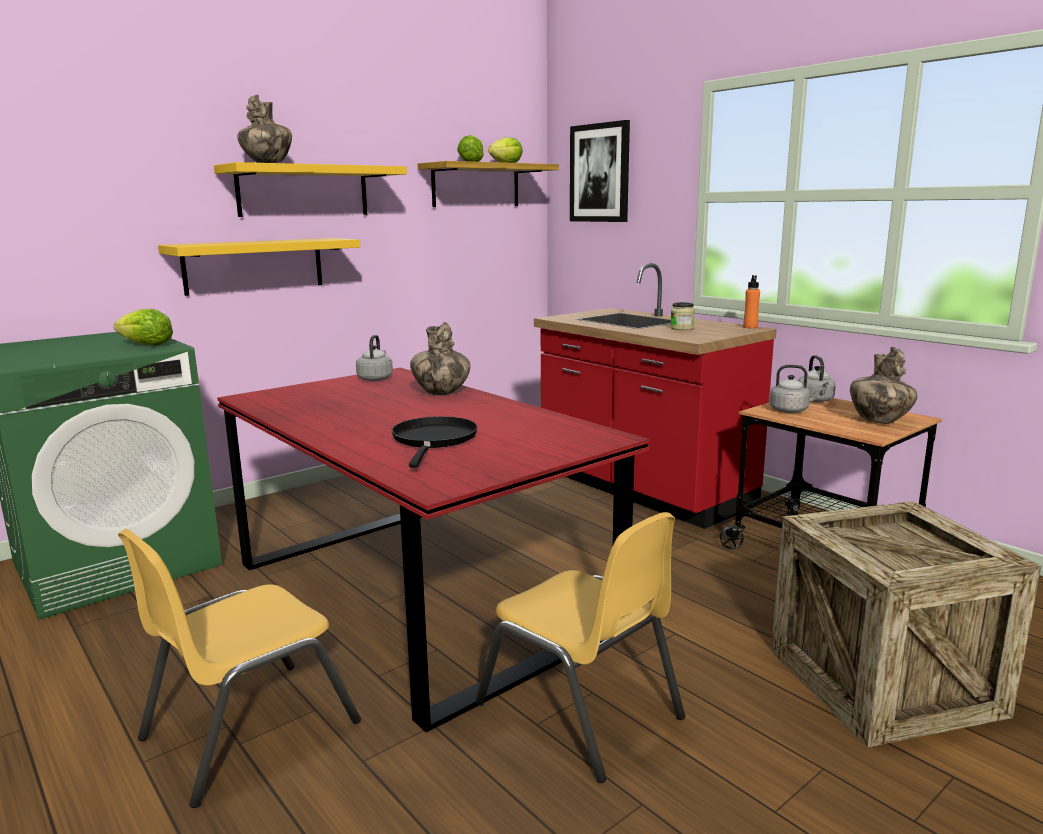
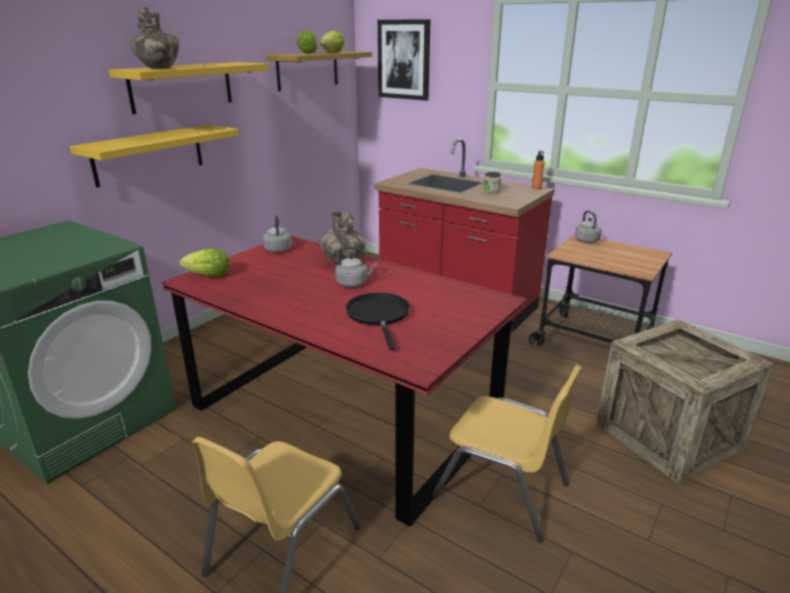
camera: 15 degrees left, 10 degrees up
lettuce [113,309,173,346] -> lettuce moved to [180,249,230,277]
grey kettle [769,365,823,413] -> grey kettle moved to [335,247,377,287]
vase [850,347,917,424] -> none

